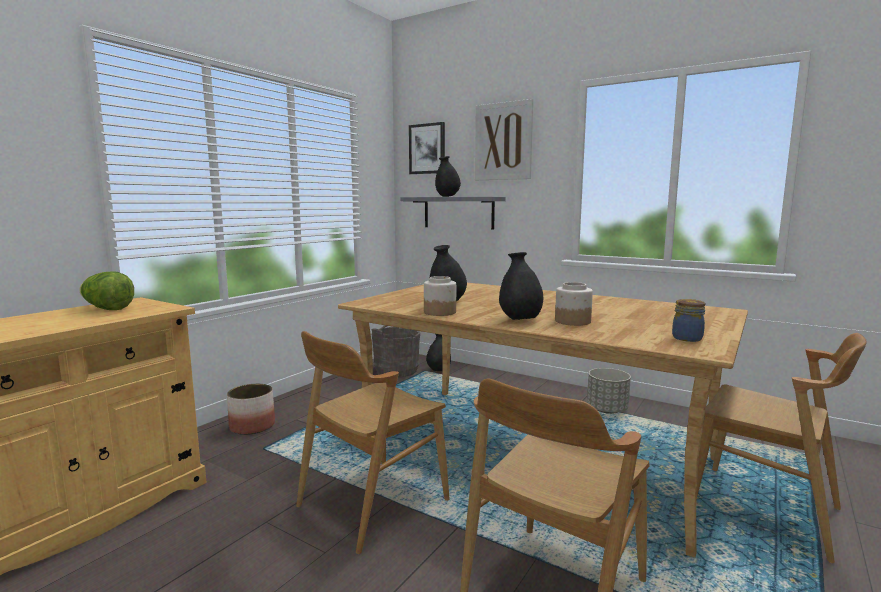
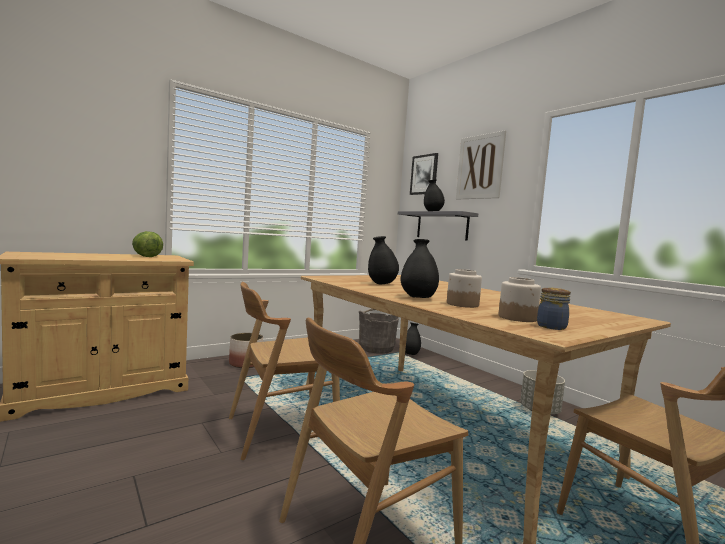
camera: 20 degrees right, 5 degrees down
jar [424,276,456,316] -> jar moved to [498,277,541,322]

